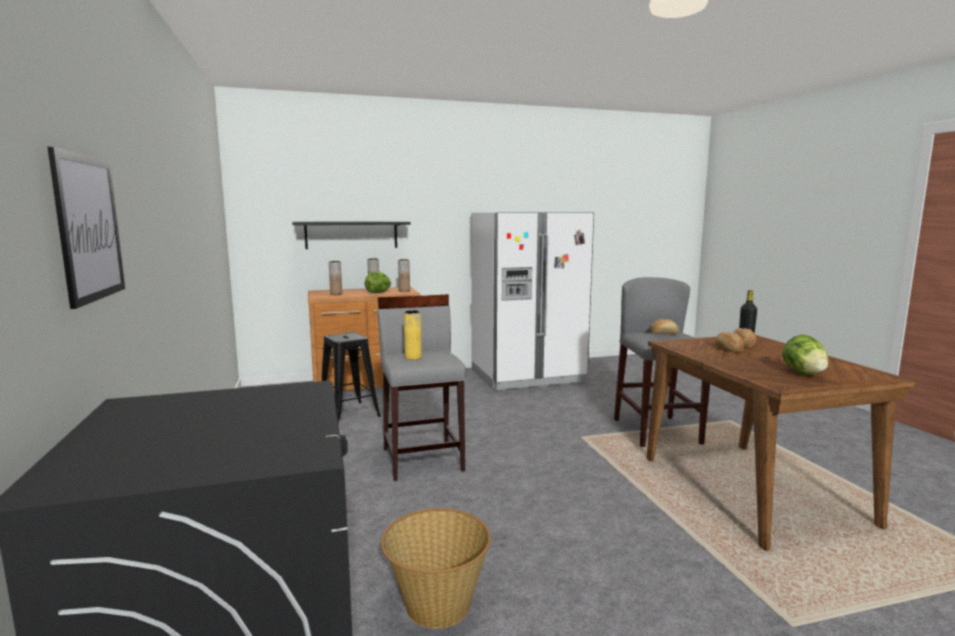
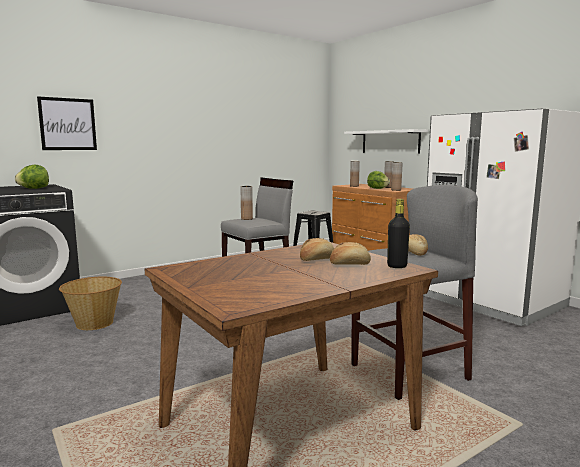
camera: 70 degrees right, 0 degrees up
black shelf [292,221,411,249] -> white shelf [344,129,428,154]
yellow vase [404,310,422,360] -> brown vase [240,186,253,220]
lettuce [782,334,828,375] -> lettuce moved to [15,165,49,189]

